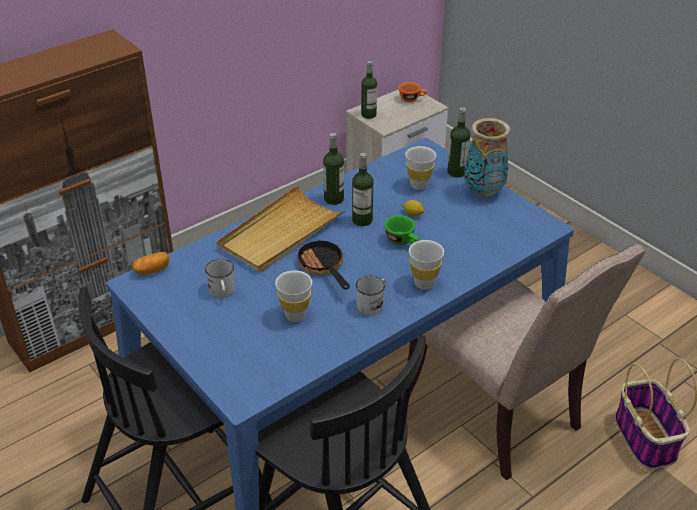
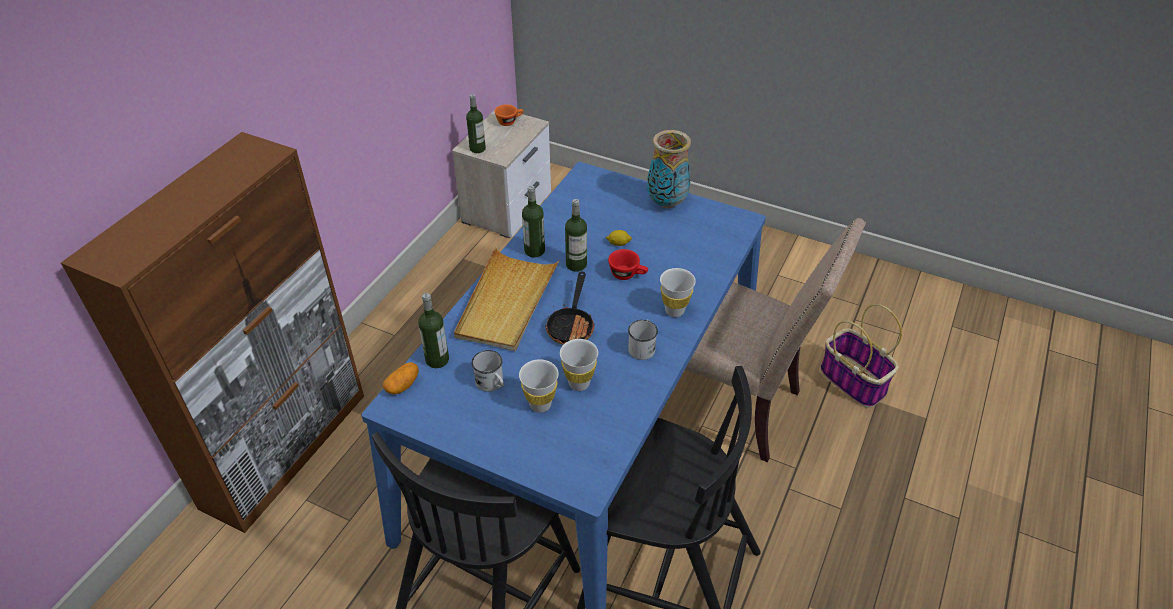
camera: 25 degrees left, 5 degrees up
frying pan [295,240,350,289] -> frying pan turned 120 degrees counterclockwise [545,272,594,345]
green cup [384,215,419,245] -> red cup [608,249,648,280]
white cup [405,146,436,190] -> white cup moved to [519,359,559,413]
bottle [447,107,470,178] -> bottle moved to [418,293,449,368]

